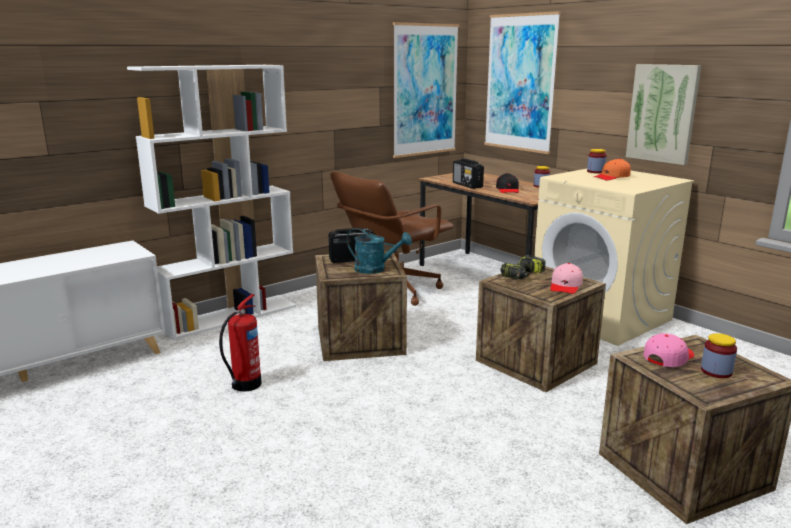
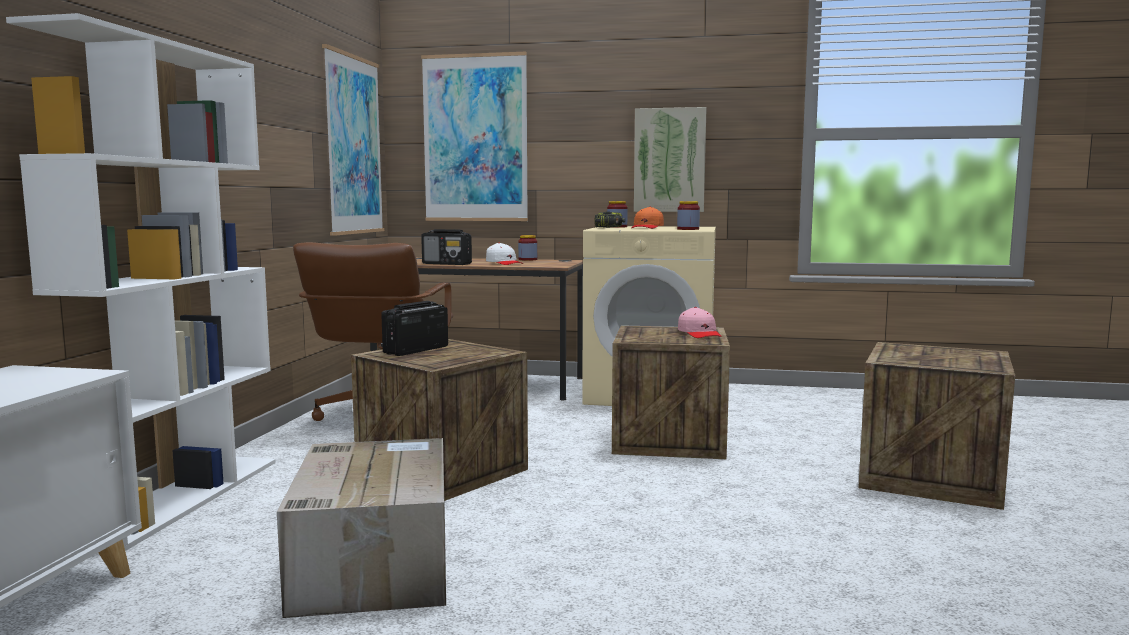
camera: 40 degrees left, 10 degrees down
fire extinguisher [219,294,262,391] -> cardboard box [277,438,446,618]
turquoise watering can [346,228,412,274] -> none
black cap [496,173,519,193] -> white cap [486,242,523,265]
power drill [501,255,545,280] -> power drill moved to [594,212,625,228]
pink cap [643,333,695,367] -> none
jar [701,333,737,378] -> jar moved to [677,201,700,230]

